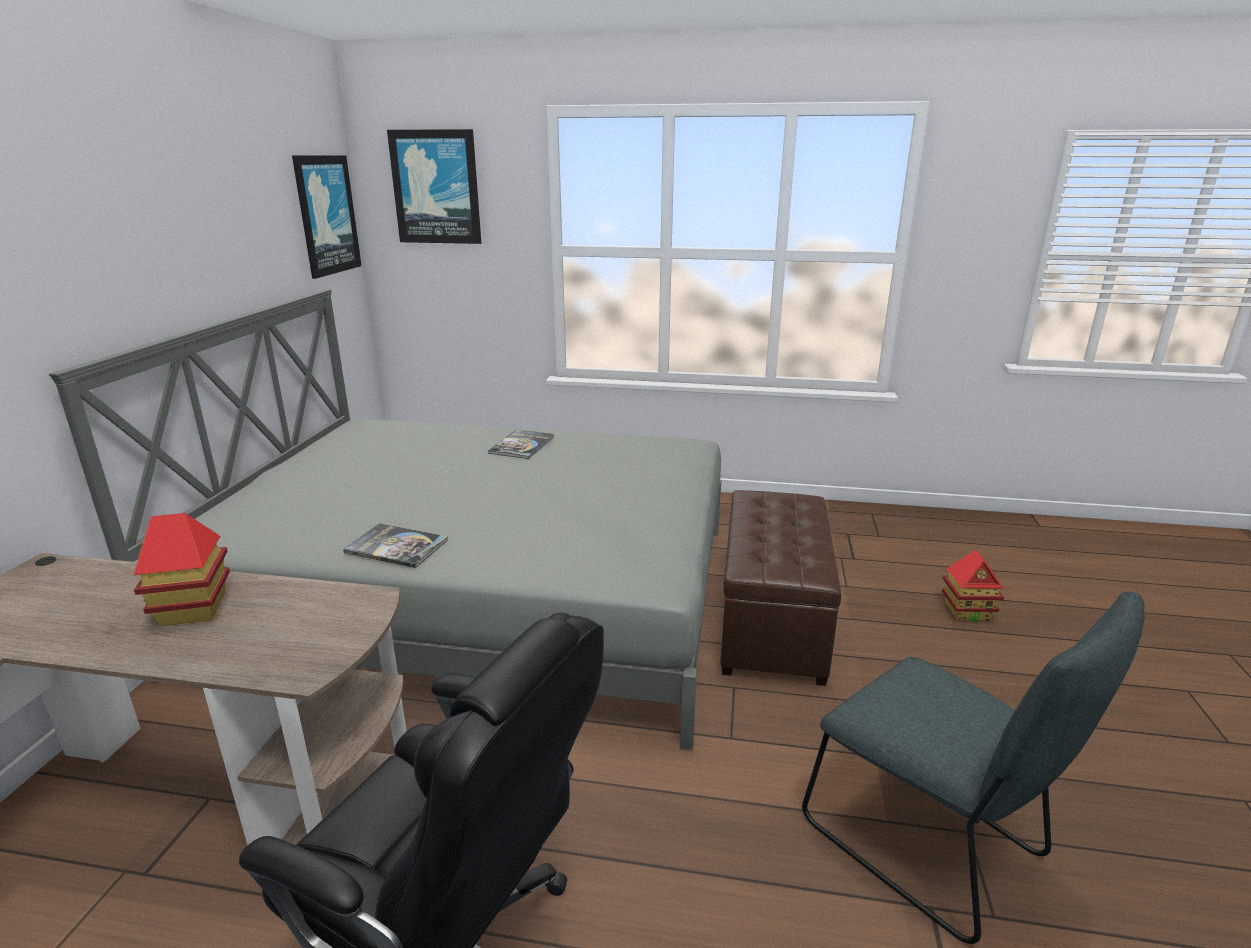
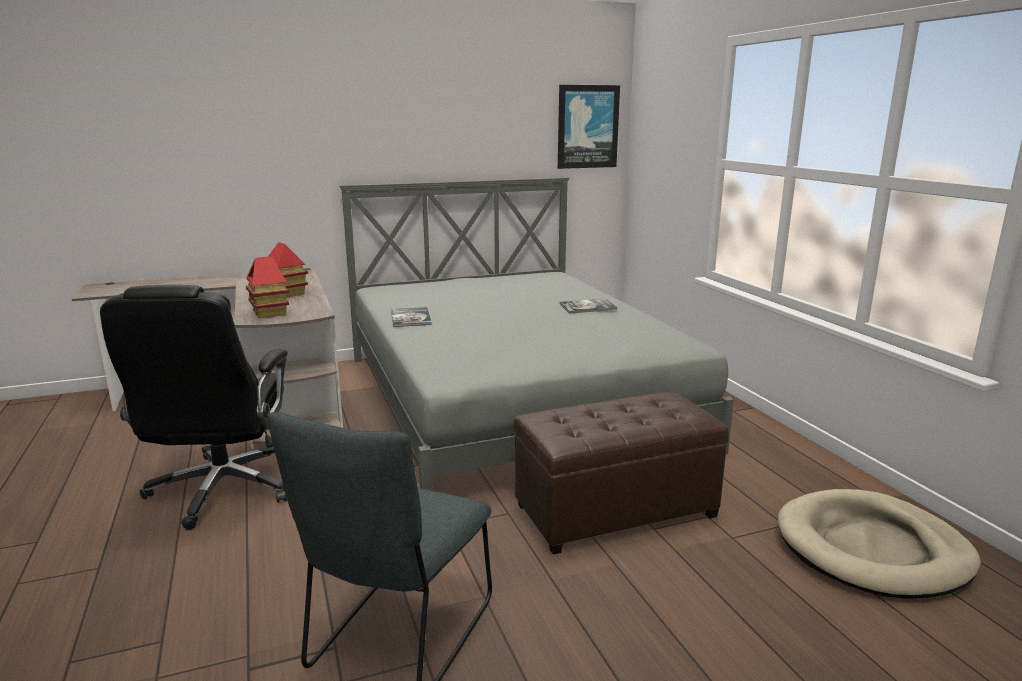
camera: 60 degrees right, 5 degrees down
picture [387,129,481,244] -> none
toy house [942,550,1004,621] -> toy house moved to [246,256,289,318]
none -> beige dog bed [778,489,981,599]

